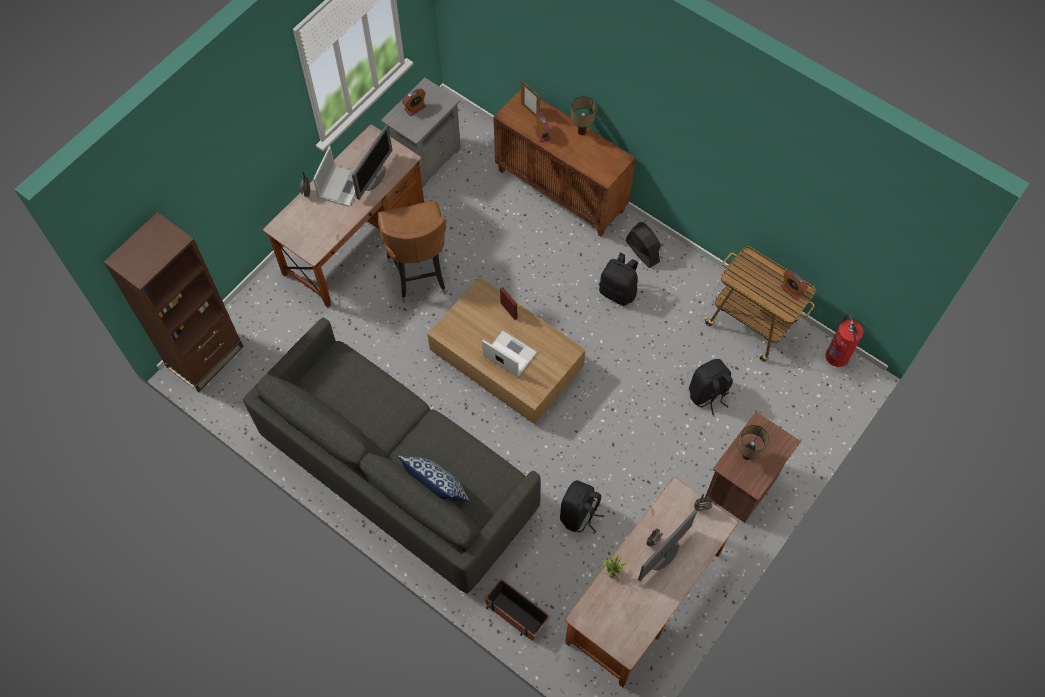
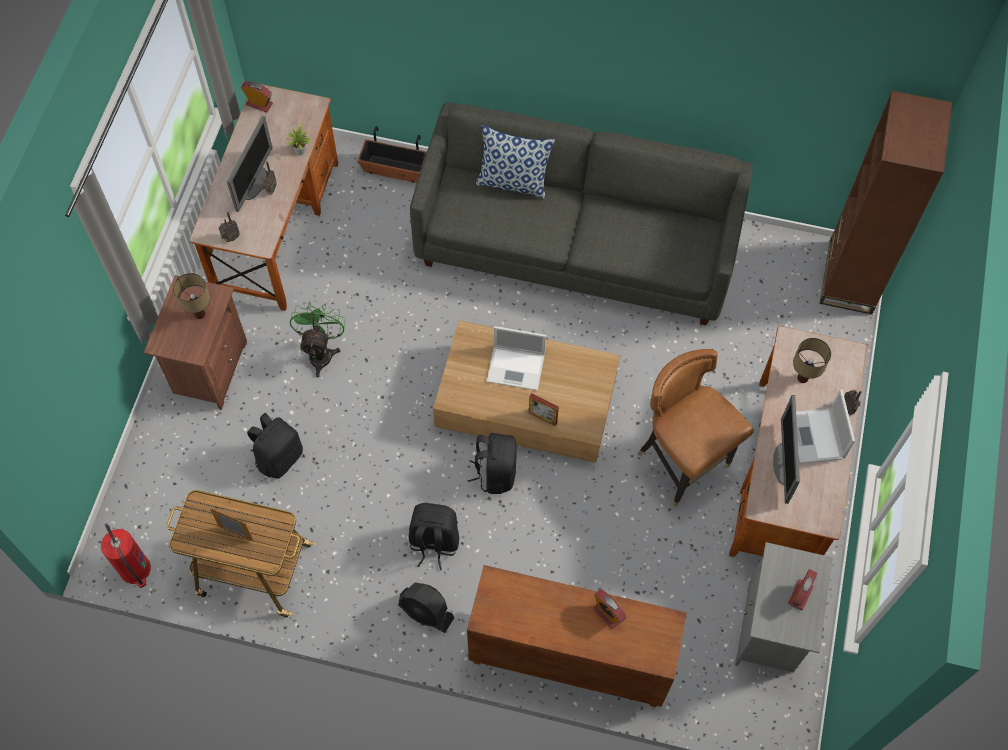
camera: 155 degrees right, 0 degrees up
picture frame [521,80,540,117] -> picture frame moved to [210,508,254,542]
black backpack [560,480,604,533] -> black backpack moved to [468,433,517,494]
table lamp [571,96,596,135] -> table lamp moved to [793,338,831,383]
alarm clock [781,270,808,300] -> alarm clock moved to [241,81,273,113]
none -> green fan [290,302,345,378]

